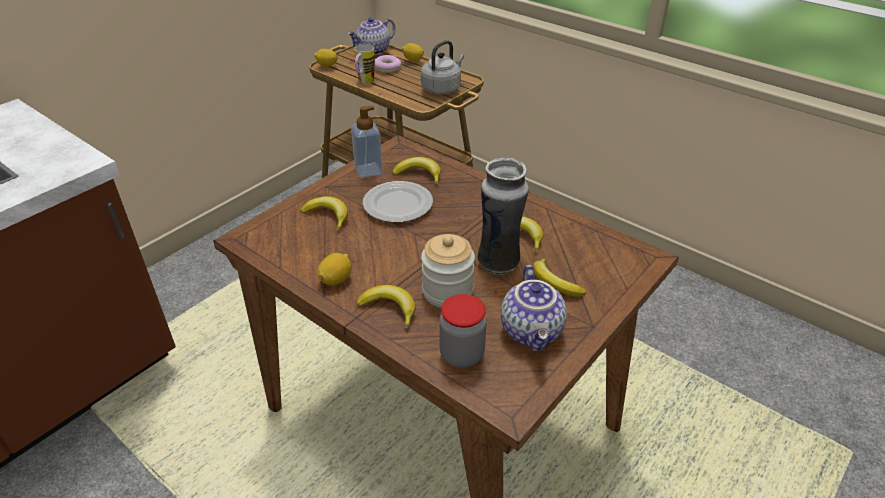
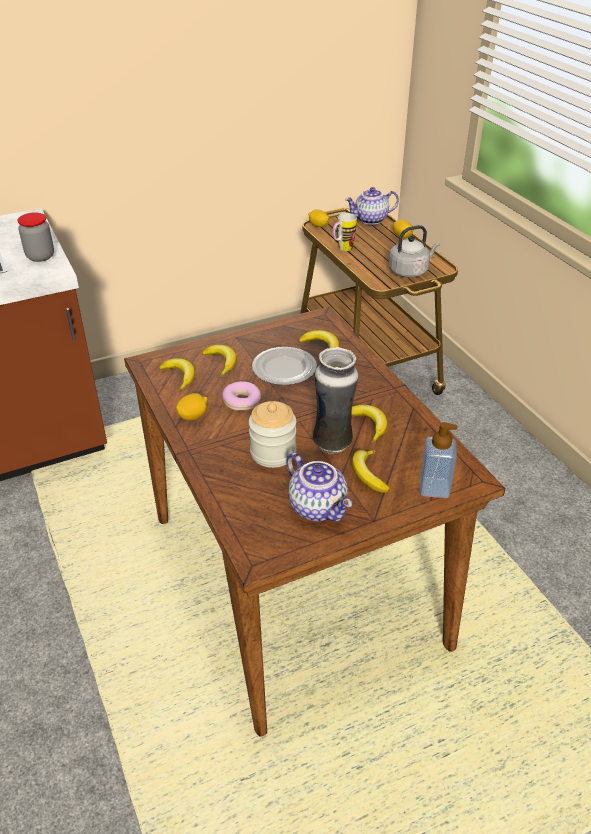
camera: 25 degrees right, 0 degrees up
soap dispenser [351,106,383,178] -> soap dispenser moved to [420,422,457,498]
banana [356,285,416,329] -> banana moved to [159,358,195,392]
donut [375,55,401,73] -> donut moved to [222,381,261,411]
jar [439,294,487,368] -> jar moved to [17,212,54,262]
teapot [501,265,567,351] -> teapot turned 60 degrees counterclockwise [287,452,352,522]

